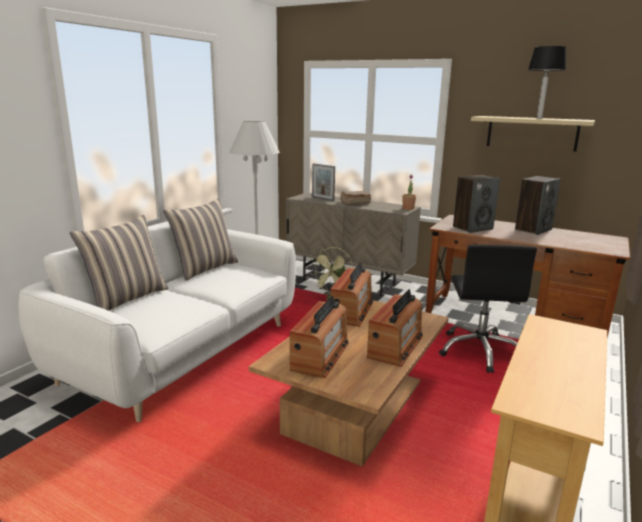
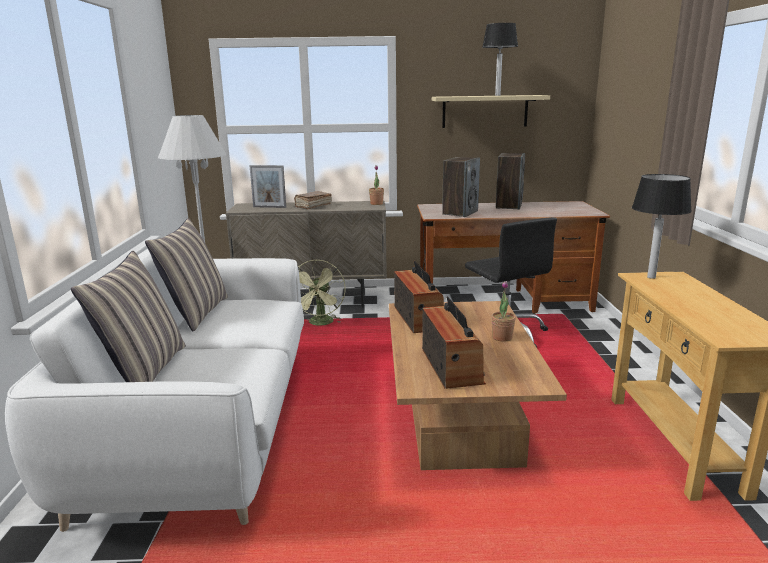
camera: 30 degrees left, 0 degrees up
radio [367,289,423,367] -> potted plant [491,281,516,342]
none -> table lamp [632,174,692,279]

